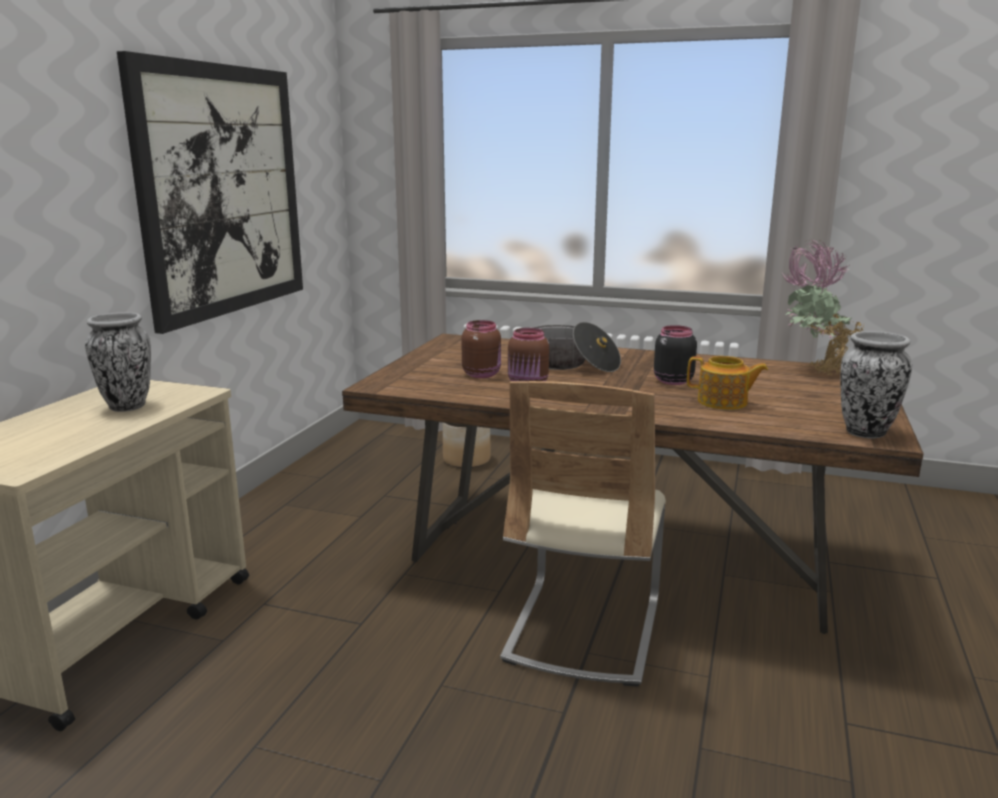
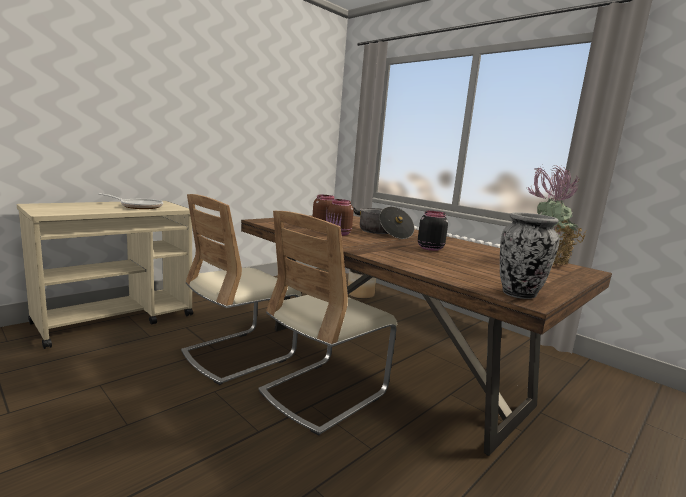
camera: 25 degrees right, 5 degrees down
vase [85,312,151,412] -> frying pan [99,193,163,209]
picture [117,51,303,334] -> none
teapot [687,356,768,410] -> none
none -> beige chair [181,194,302,385]

